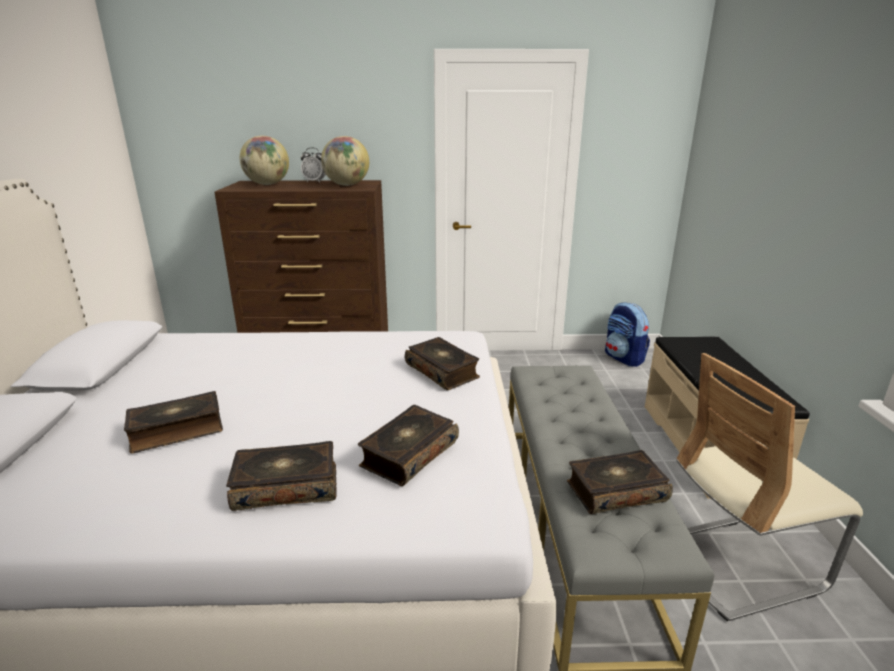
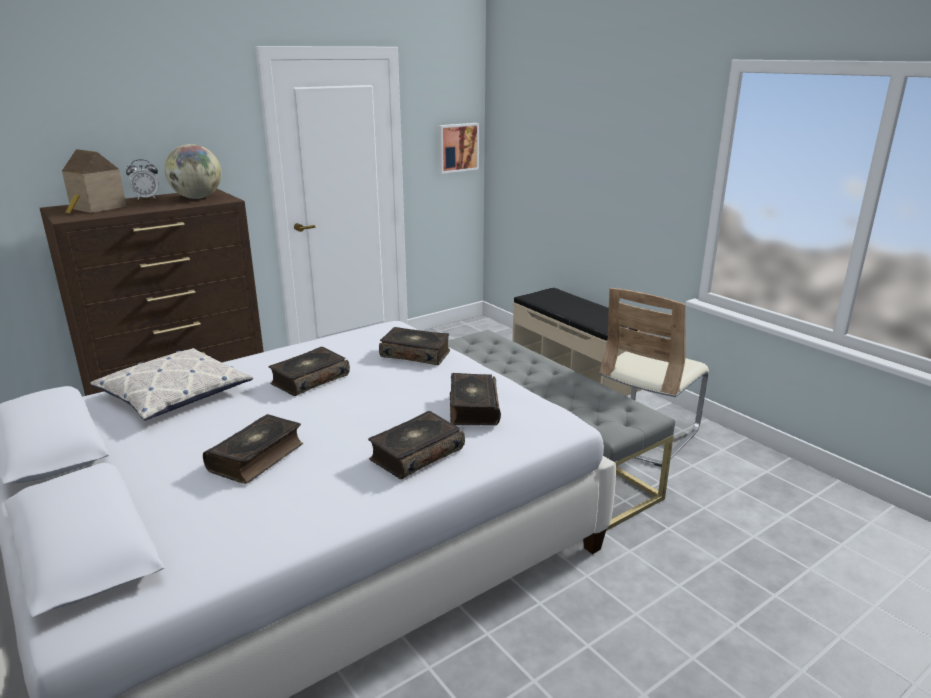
camera: 35 degrees left, 0 degrees up
globe [240,136,289,185] -> toy house [62,149,126,214]
book [567,450,673,514] -> book moved to [268,347,350,396]
backpack [605,302,650,367] -> none
none -> pillow [90,348,253,420]
none -> picture [438,123,479,174]

